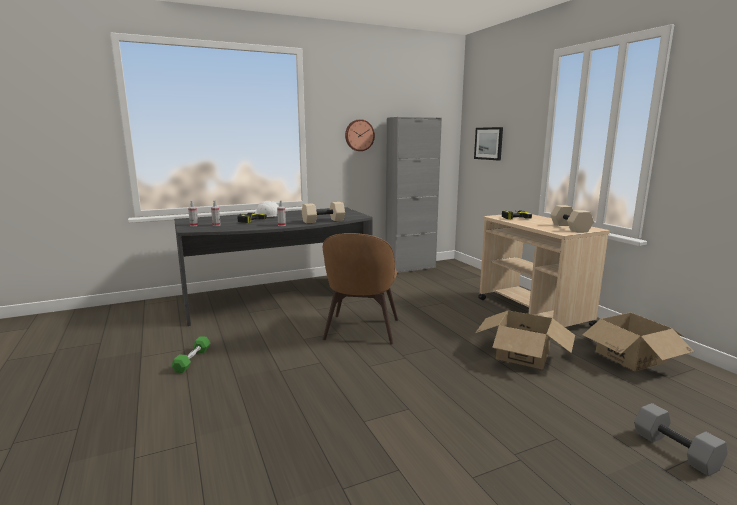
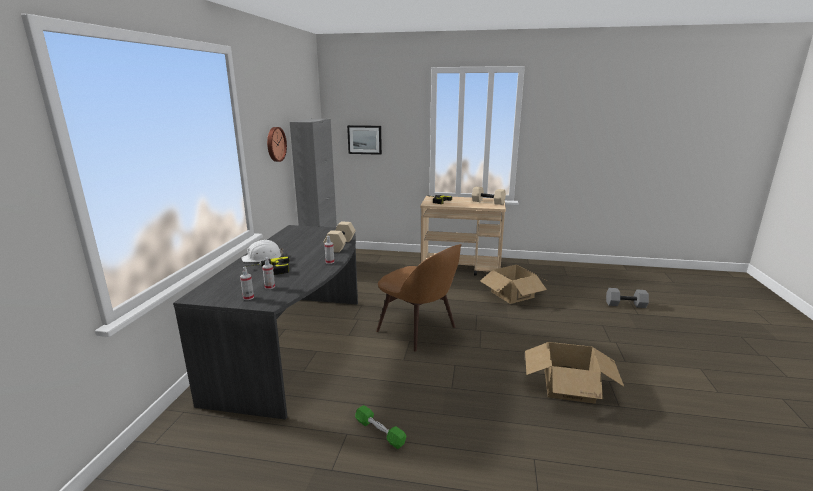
camera: 55 degrees left, 5 degrees up
cardboard box [583,312,694,371] -> cardboard box moved to [525,342,624,403]

